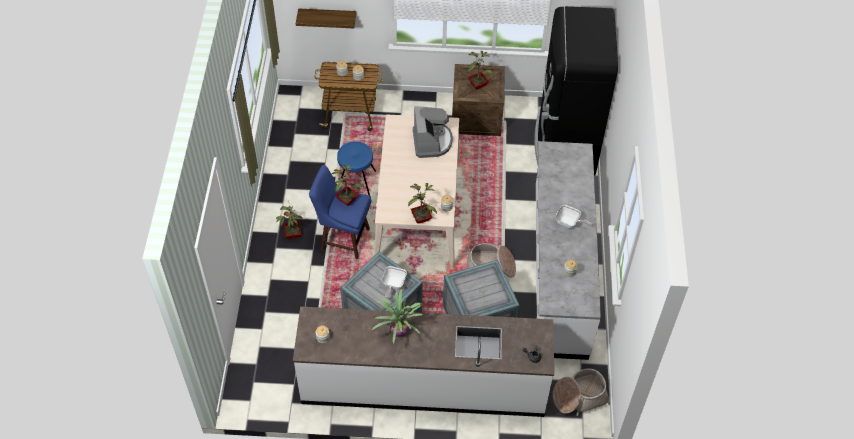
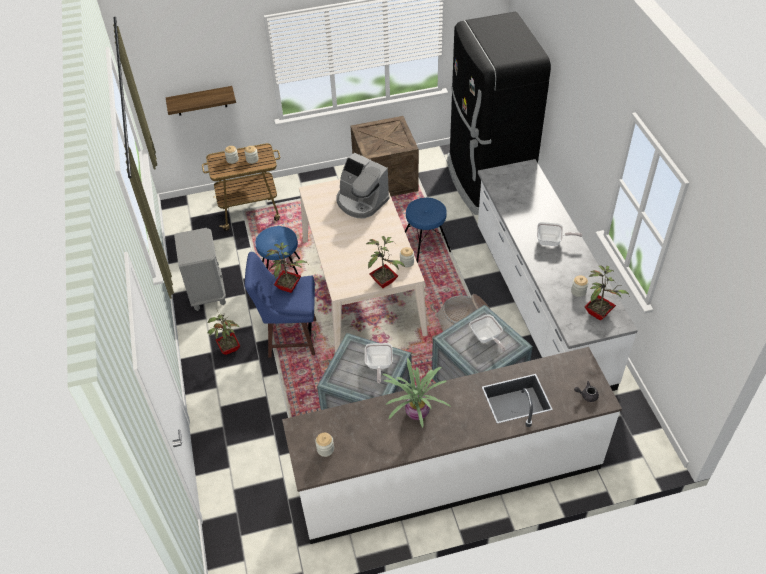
camera: 15 degrees left, 5 degrees down
coffee machine [413,106,453,158] -> coffee machine turned 150 degrees clockwise [337,153,390,218]
potted plant [467,51,494,90] -> potted plant moved to [585,266,630,320]
basket [553,369,610,416] -> none
none -> grey nightstand [174,228,226,311]
none -> blue stool [405,197,451,263]
none -> frying pan [469,314,506,352]

